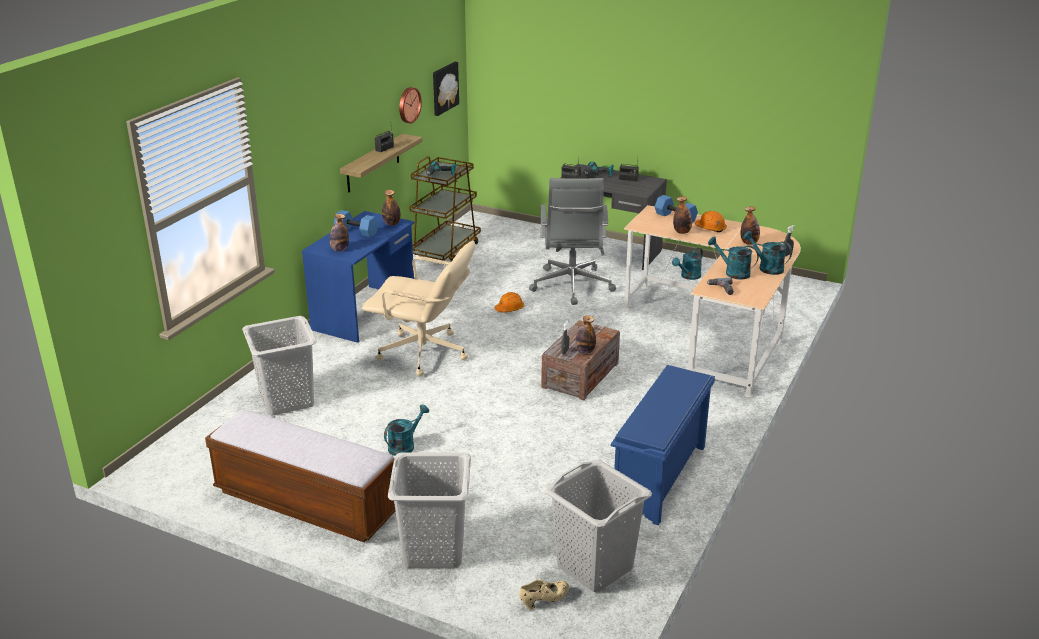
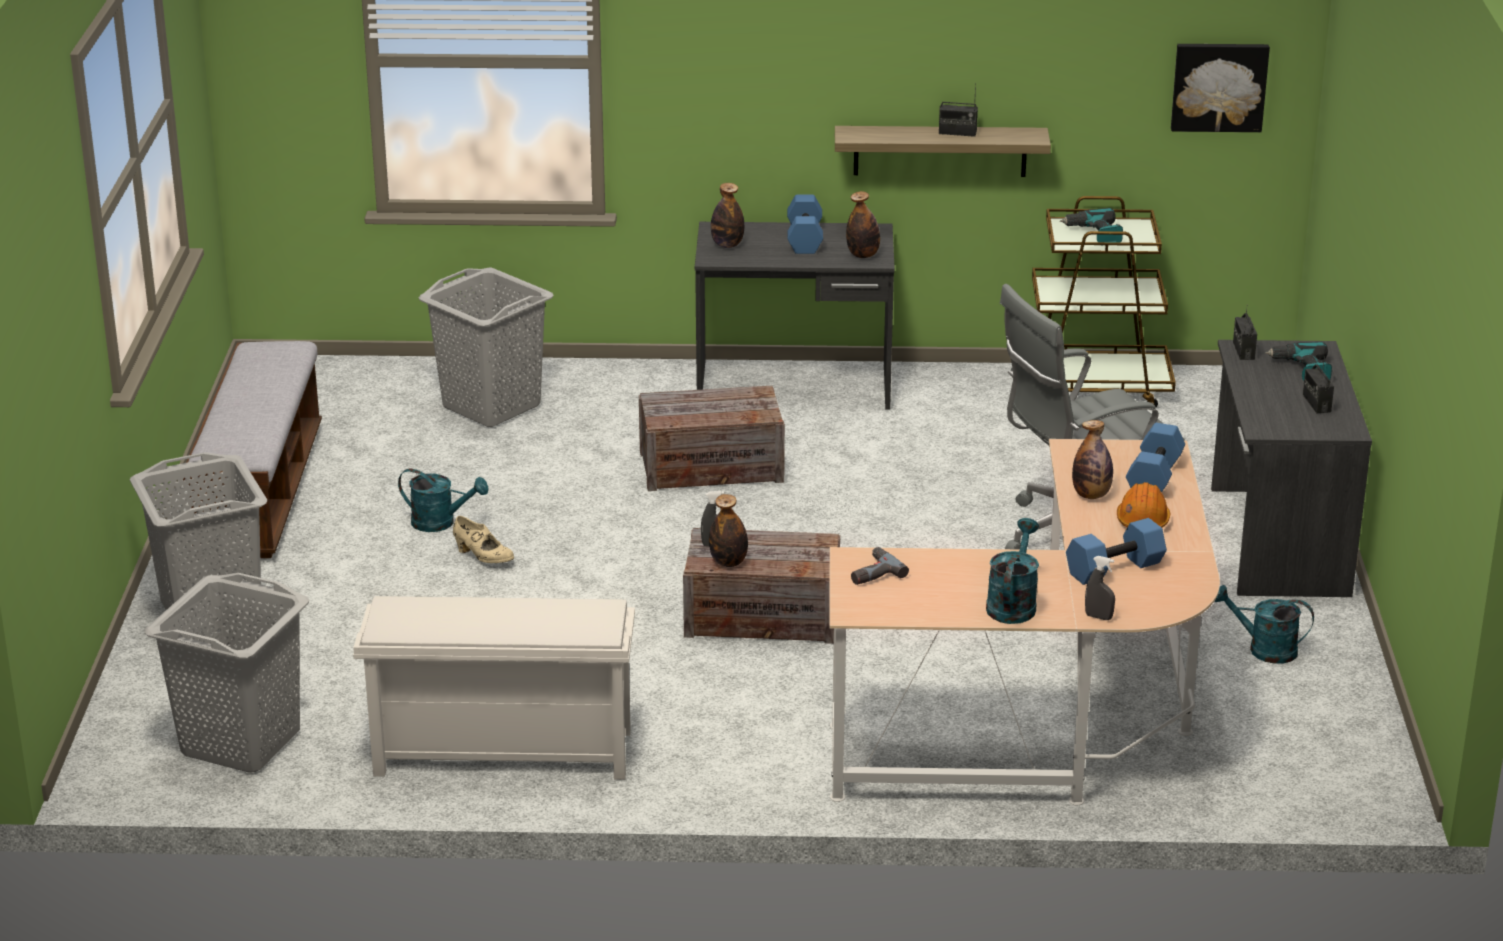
camera: 65 degrees right, 0 degrees up
blue desk [302,211,414,343] -> grey desk [695,222,895,409]
beige office chair [362,241,475,376] -> crate [639,386,785,491]
wall clock [399,87,422,123] -> none
orange hard hat [495,292,524,313] -> none
beige shoe [519,580,570,610] -> beige shoe moved to [453,516,514,563]
blue shoe rack [611,365,715,526] -> white shoe rack [353,596,635,780]
turquoise watering can [708,236,759,280] -> none
bottle [740,206,760,245] -> blue dumbbell [1066,518,1167,585]

